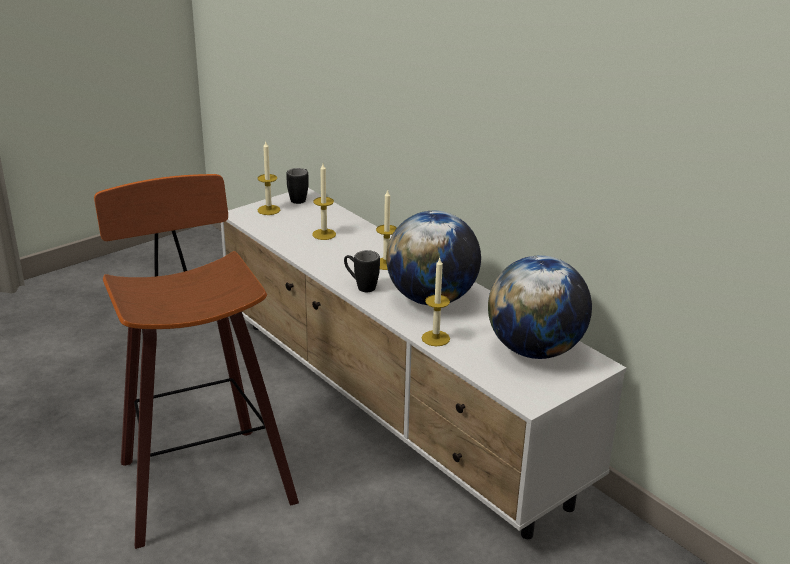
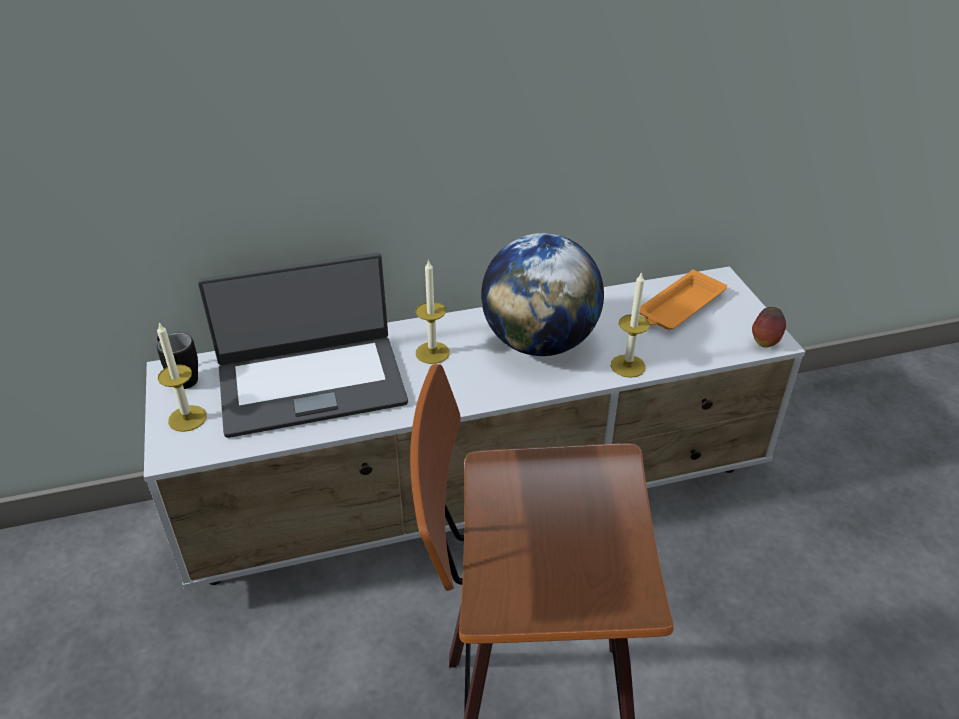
camera: 65 degrees left, 10 degrees up
candle [312,164,336,240] -> laptop [198,253,408,438]
black mug [344,250,380,292] -> none
globe [488,256,592,359] -> orange tray [640,269,727,330]
none -> apple [752,307,786,348]

